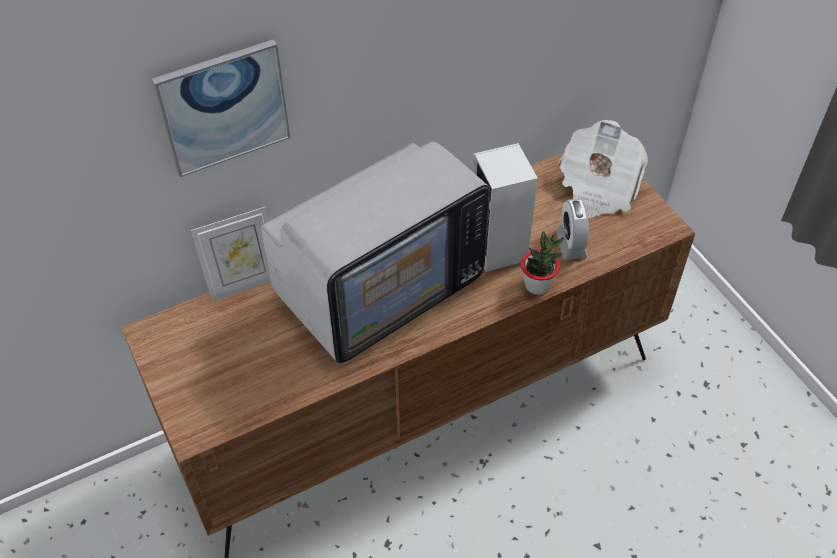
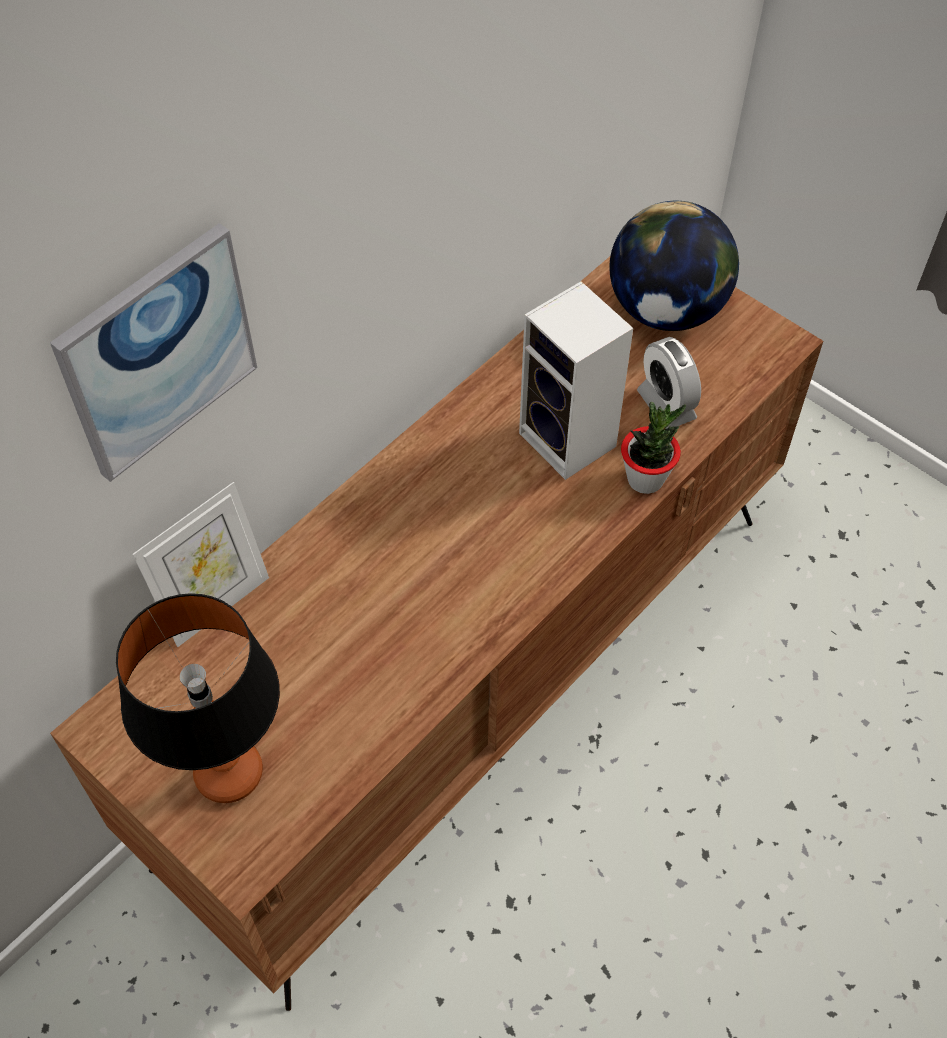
camera: 20 degrees left, 5 degrees up
television [261,142,490,363] -> none
newspaper [559,120,648,218] -> globe [609,201,739,331]
none -> table lamp [116,593,280,803]

